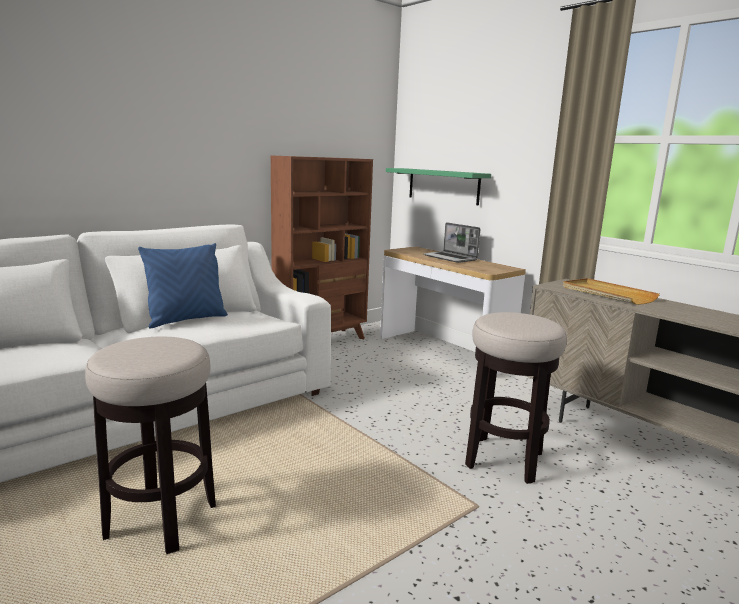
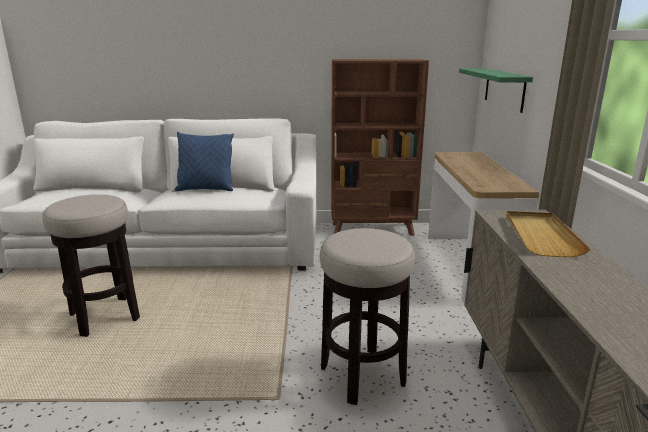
camera: 40 degrees right, 5 degrees up
laptop [423,222,480,263] -> none

